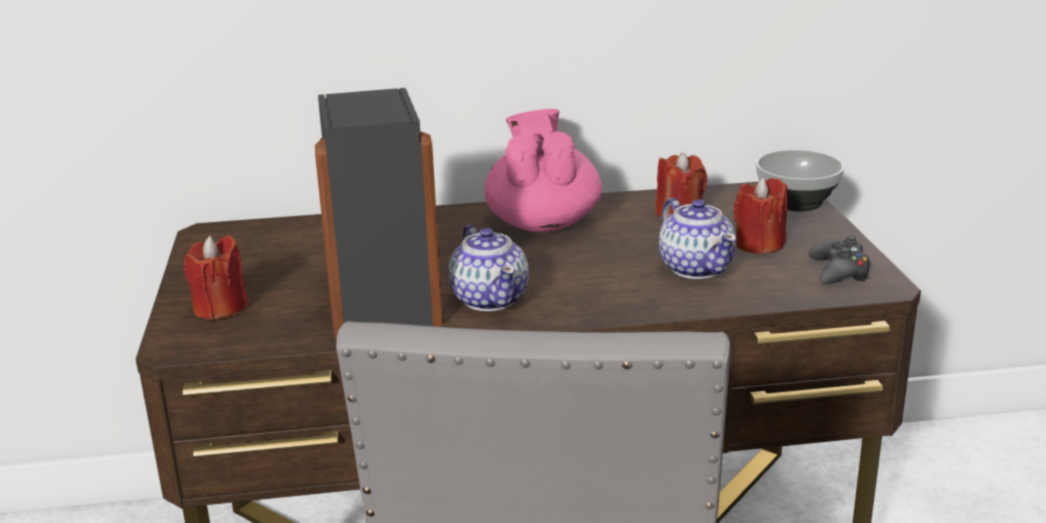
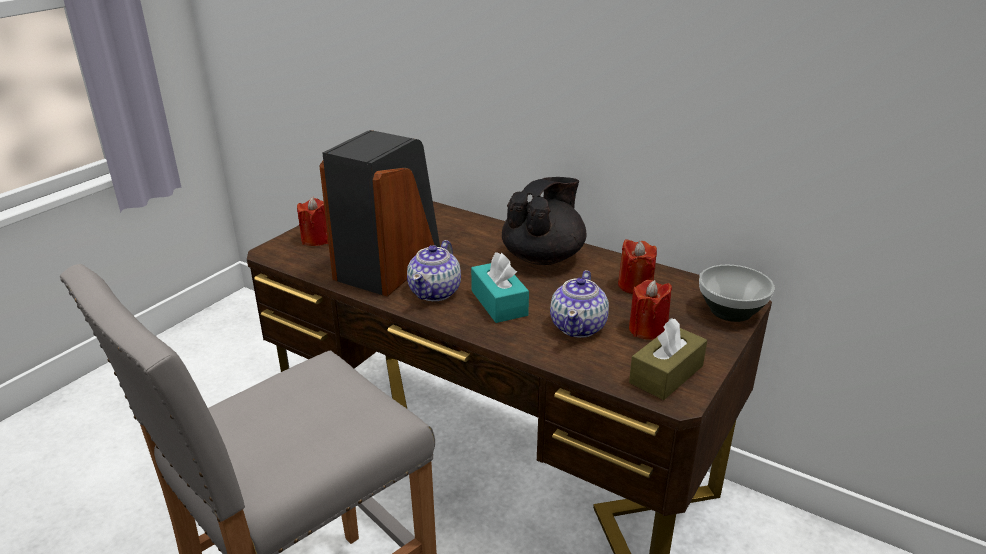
camera: 40 degrees right, 5 degrees up
pink teapot [484,109,602,232] -> black teapot [502,177,586,265]
black game controller [809,236,870,284] -> brown tissue box [629,318,707,400]
none -> turquoise tissue box [471,252,529,323]

